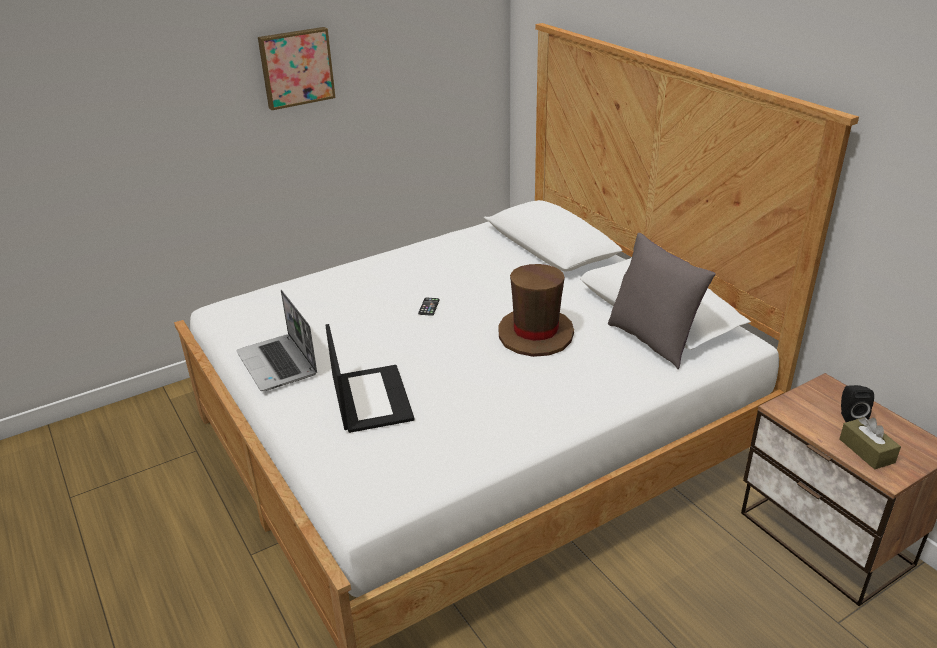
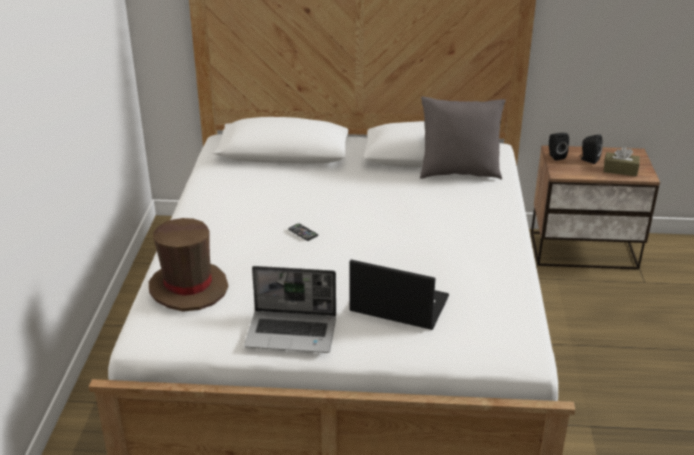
camera: 55 degrees left, 0 degrees up
picture [258,27,336,110] -> none
brown hat [498,264,574,357] -> brown hat moved to [149,218,229,312]
none -> black speaker [549,133,569,161]

